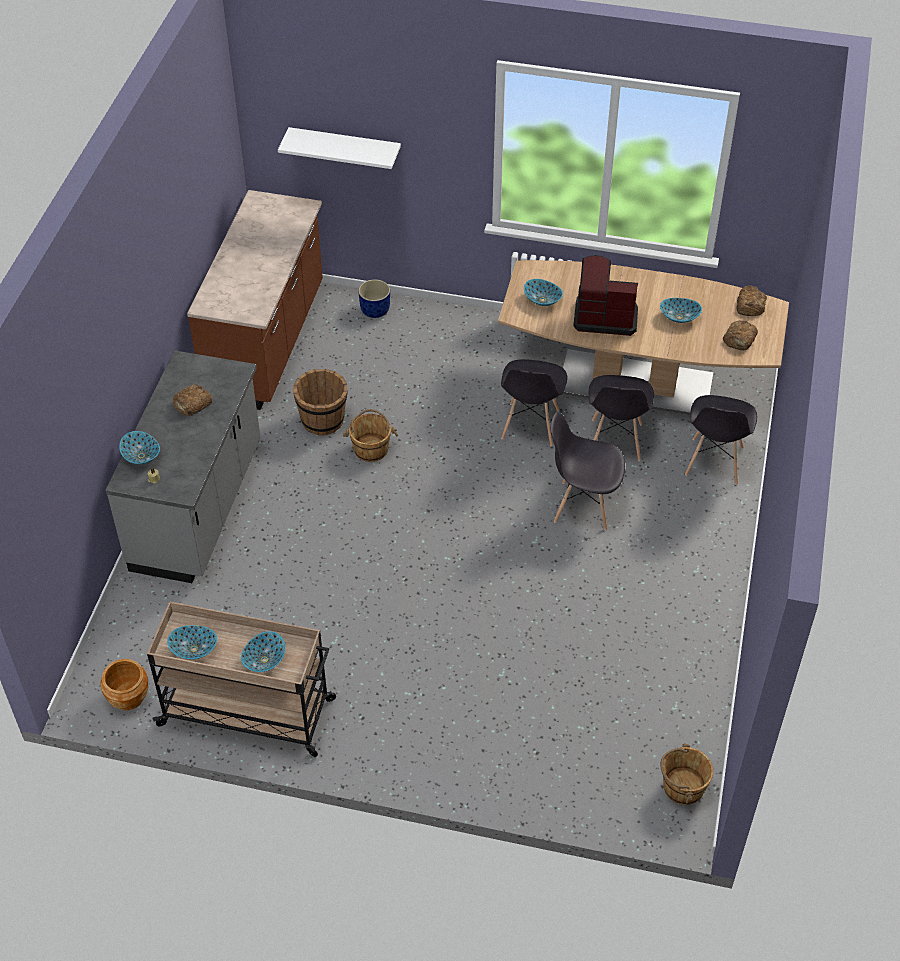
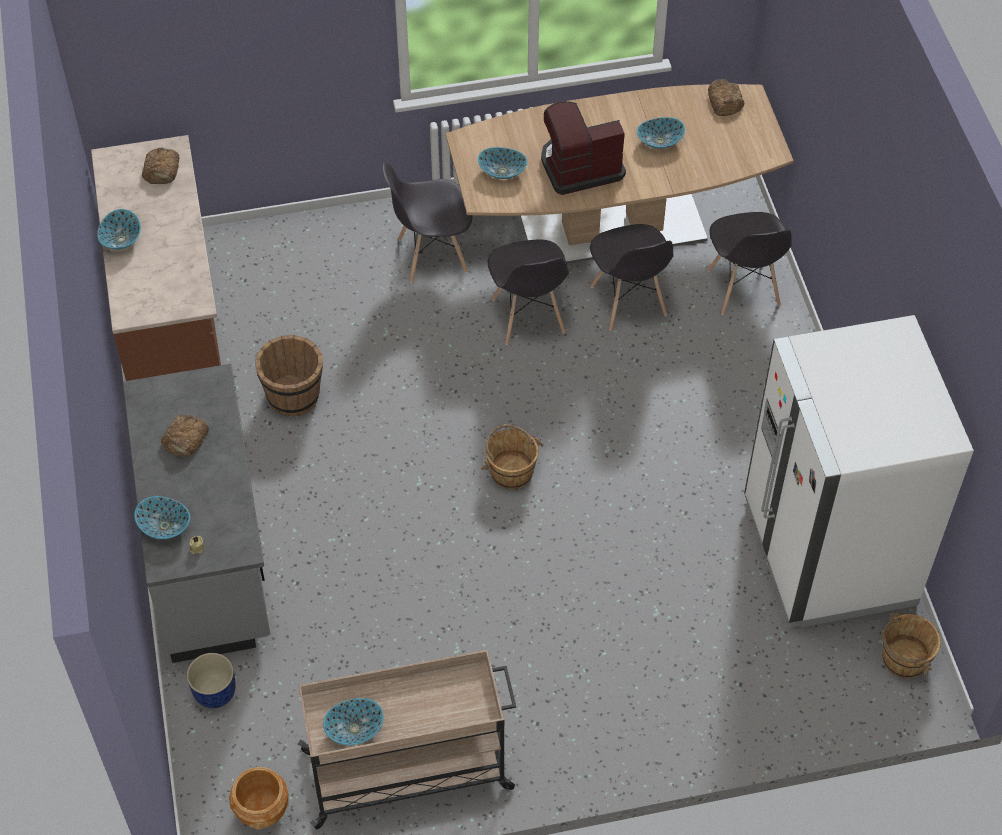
camera: 25 degrees left, 5 degrees up
bowl [241,631,285,672] -> bowl moved to [97,209,141,250]
white shelf [278,127,401,169] -> none
brown bucket [343,409,398,462] -> brown bucket moved to [481,424,543,489]
blue planter [358,279,390,318] -> blue planter moved to [187,653,236,708]
grey chair [550,411,625,530] -> grey chair moved to [382,161,472,283]
bread [723,321,758,351] -> bread moved to [142,148,180,184]
none -> white fridge [744,315,974,628]

